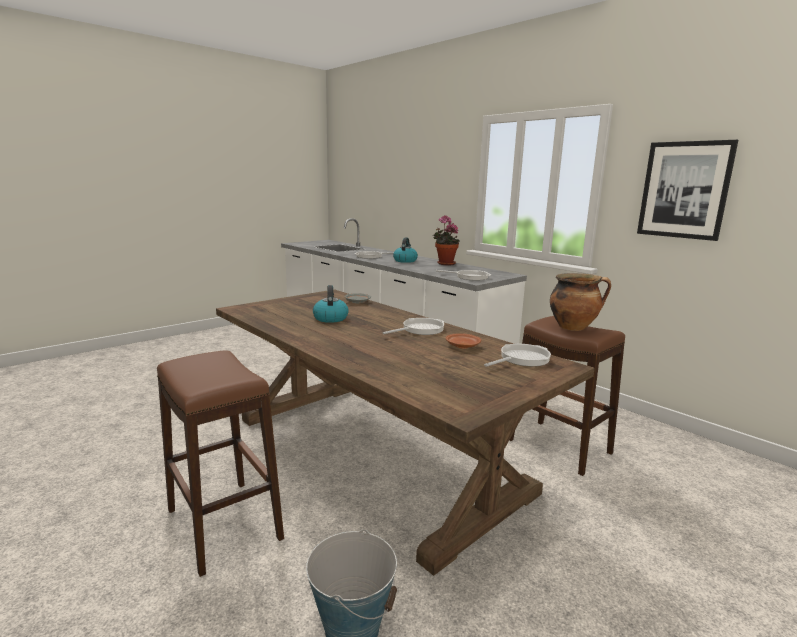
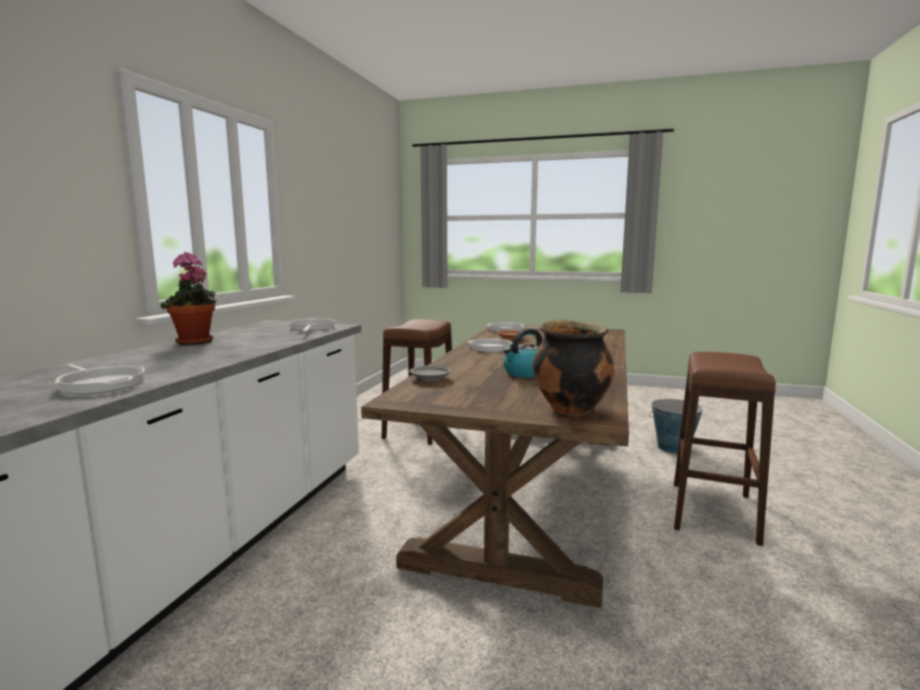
camera: 120 degrees left, 5 degrees down
kettle [393,237,418,263] -> none
cooking pot [550,273,611,331] -> cooking pot moved to [533,319,614,415]
picture [637,140,738,241] -> none

